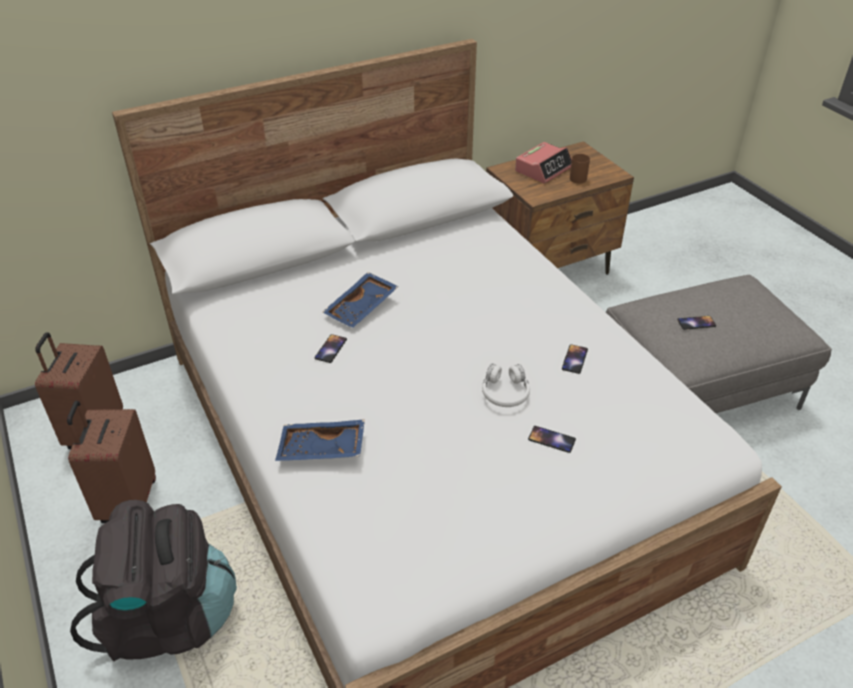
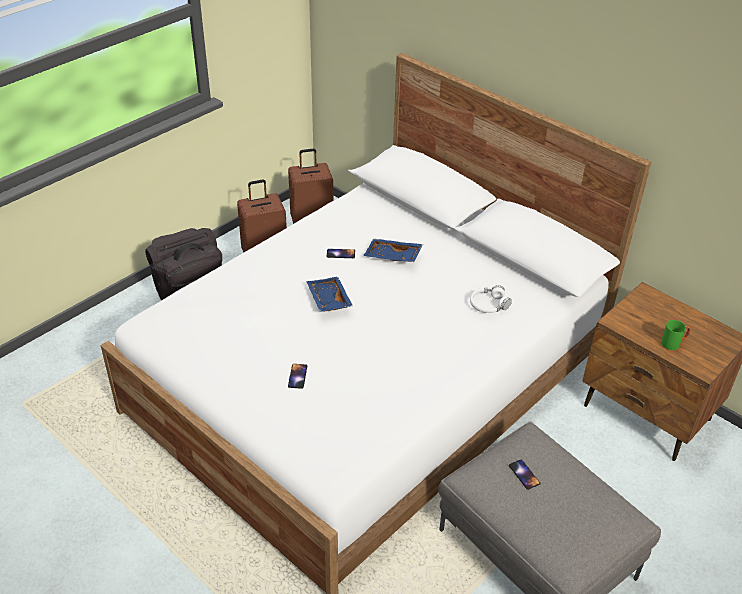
camera: 70 degrees right, 0 degrees up
blue tray [275,419,365,461] -> blue tray moved to [306,277,353,312]
white headphones [482,364,530,407] -> white headphones moved to [470,285,512,313]
alarm clock [515,142,572,184] -> none
phone [562,344,588,374] -> none
brown mug [570,154,590,184] -> green mug [661,320,690,350]

